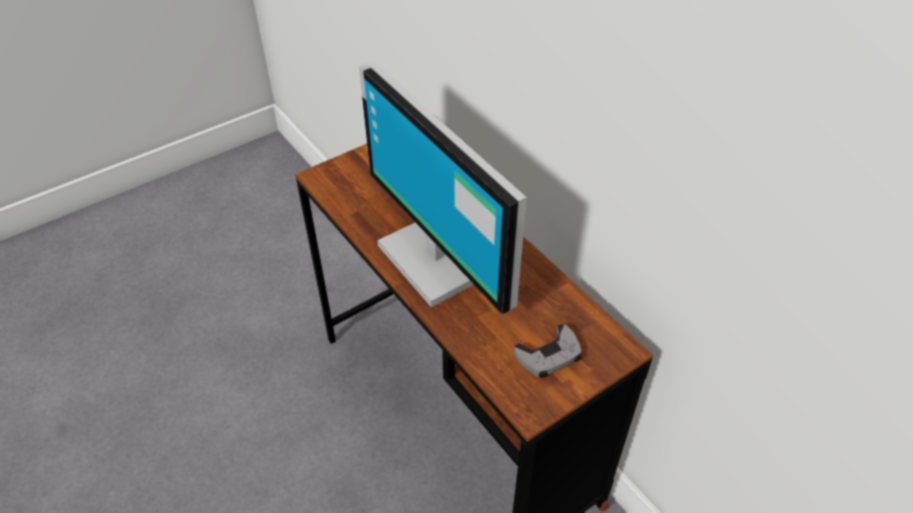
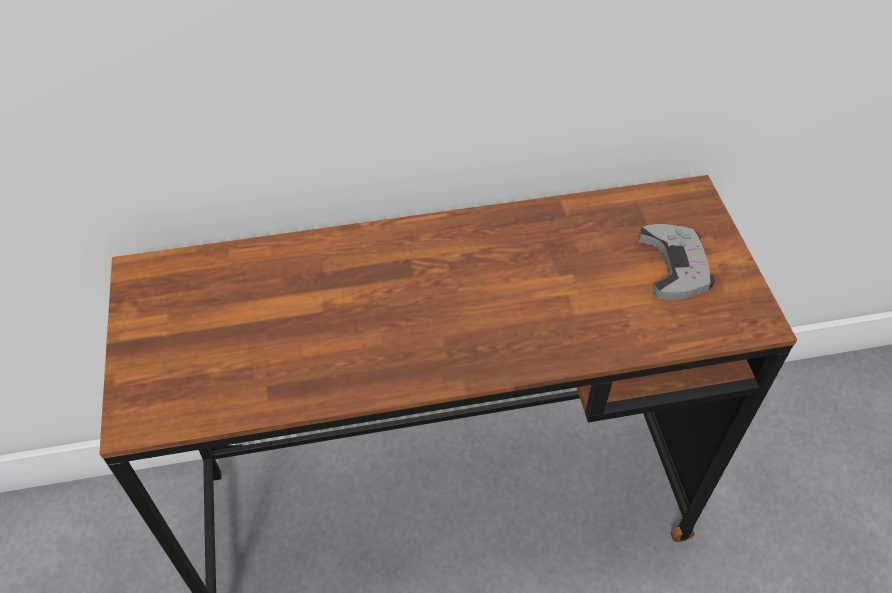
camera: 65 degrees left, 5 degrees up
monitor [359,61,527,314] -> none

